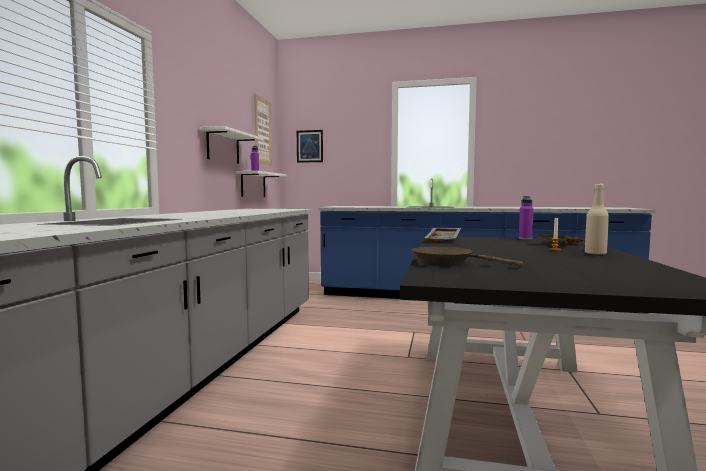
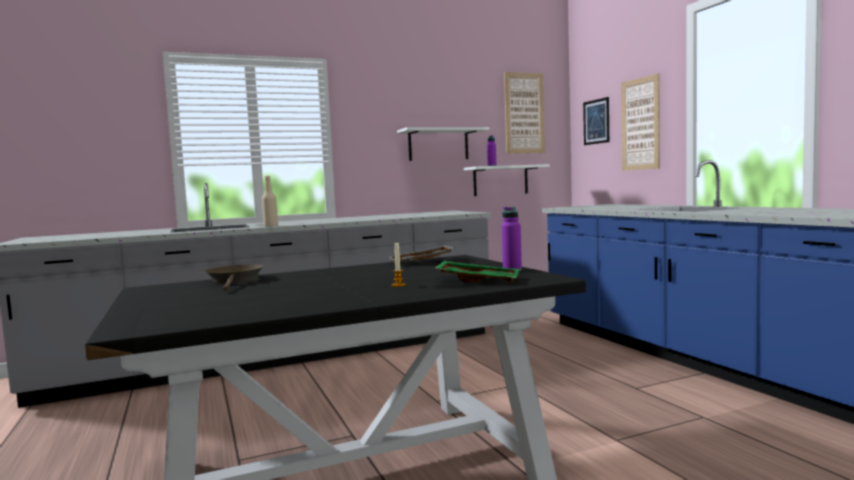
camera: 55 degrees right, 0 degrees up
beige bottle [585,184,609,255] -> beige bottle moved to [262,176,278,227]
none -> picture [621,73,660,171]

